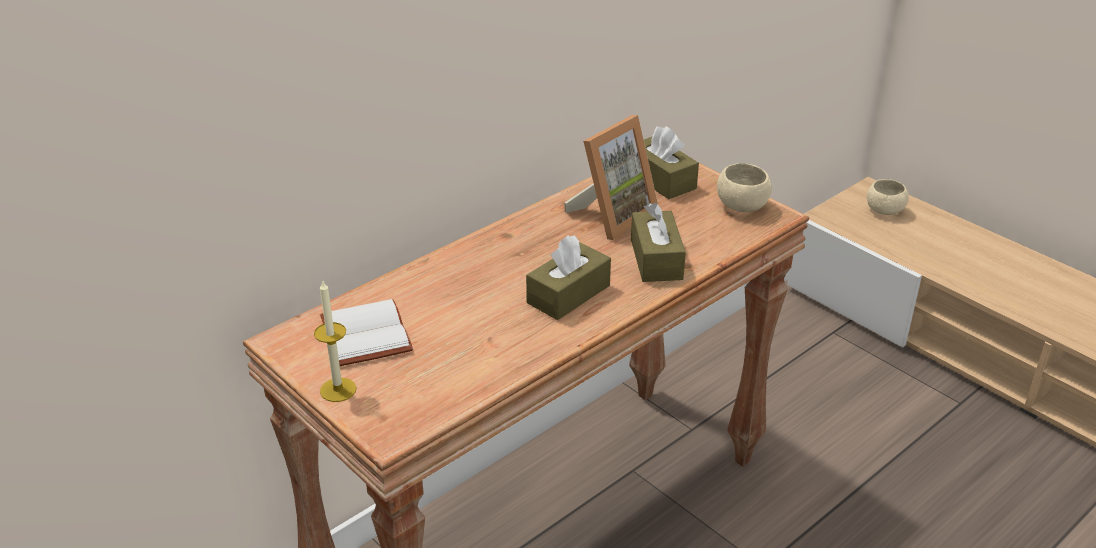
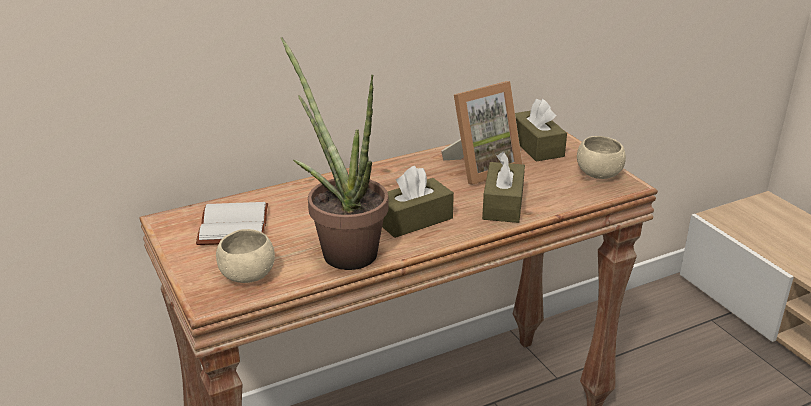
camera: 15 degrees right, 5 degrees down
candle [314,281,356,402] -> none
beige bowl [867,179,909,215] -> beige bowl moved to [216,229,275,283]
none -> potted plant [281,37,389,270]

